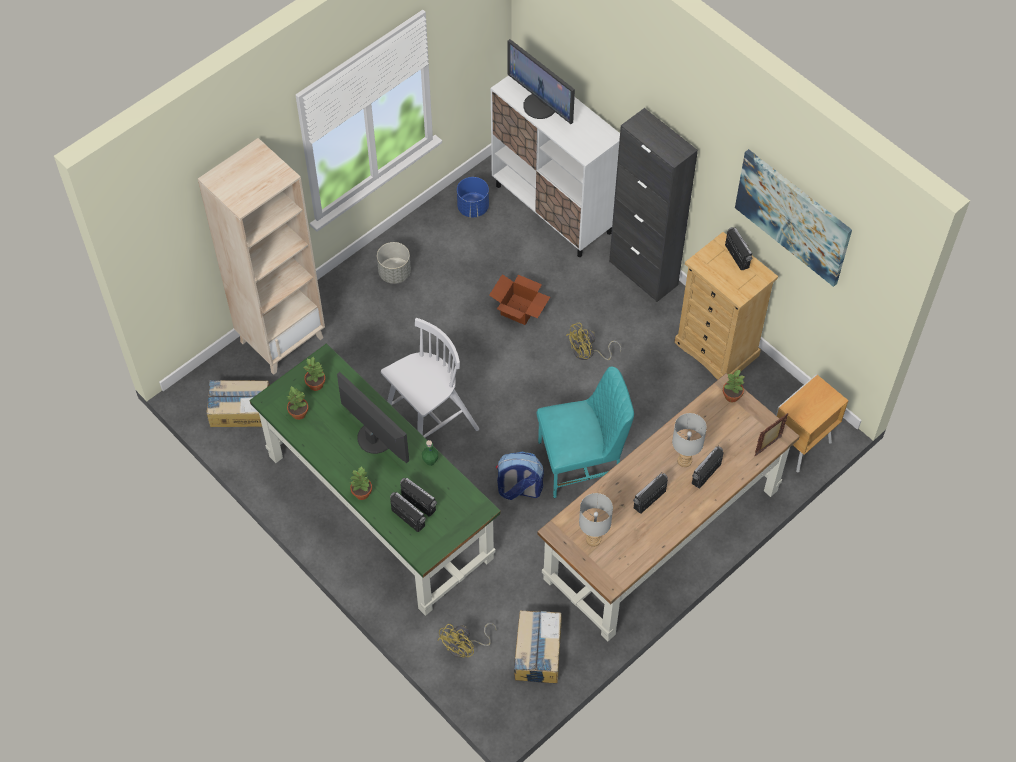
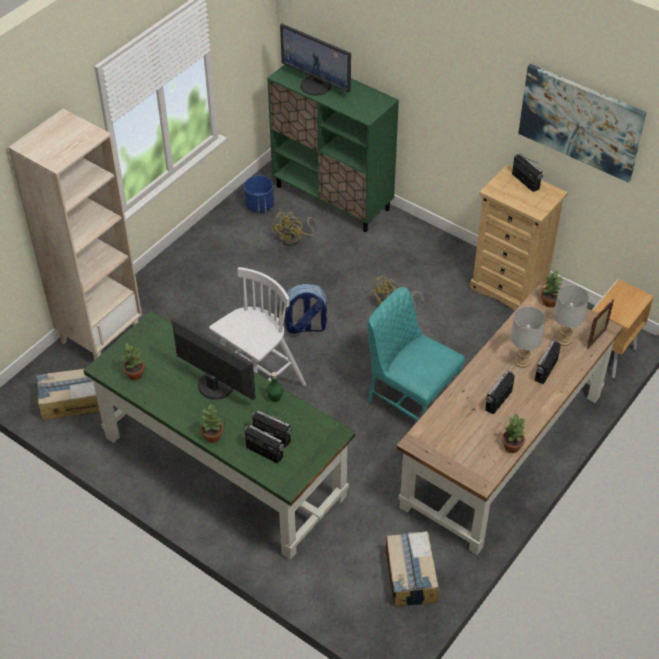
camera: 10 degrees left, 10 degrees down
potted plant [304,357,325,391] -> potted plant moved to [502,414,525,453]
grey planter [377,242,411,284] -> none
yellow fan [437,623,497,658] -> yellow fan moved to [272,212,317,246]
cardboard box [489,274,550,325] -> none
white cabinet [491,75,620,257] -> green cabinet [267,64,399,232]
backpack [496,451,544,500] -> backpack moved to [283,284,327,334]
turquoise chair [536,366,634,498] -> turquoise chair turned 120 degrees counterclockwise [367,287,465,421]
grey table lamp [579,493,613,547] -> grey table lamp moved to [554,285,589,346]
black cabinet [609,108,698,302] -> none

